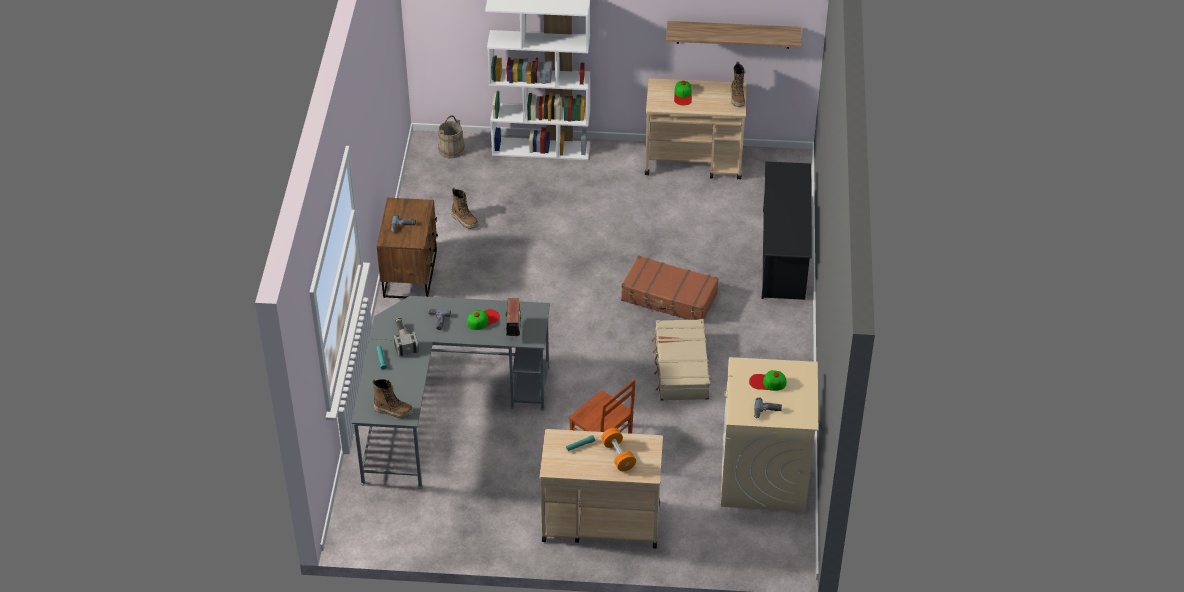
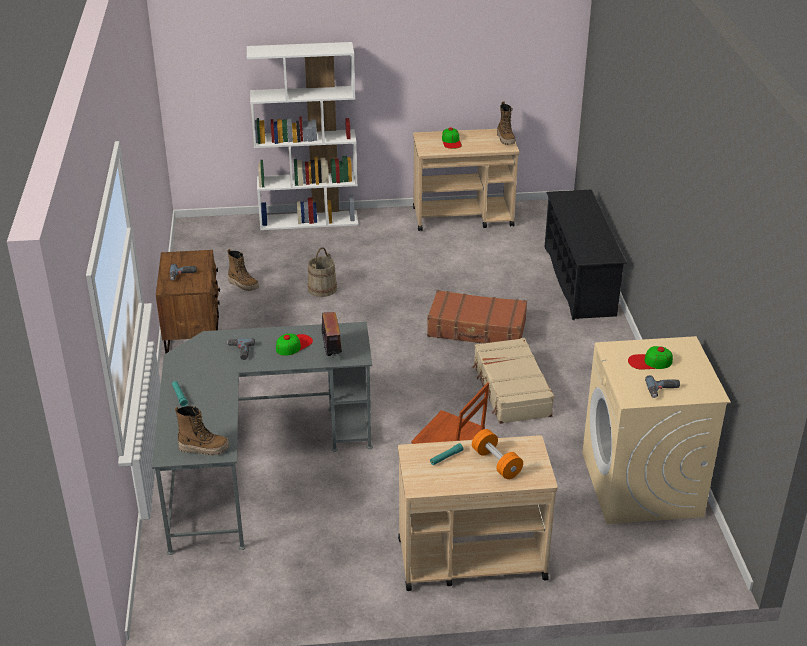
camera: 10 degrees left, 10 degrees down
hammer [394,317,419,358] -> none
beige bucket [438,115,465,158] -> beige bucket moved to [307,247,337,297]
shelf [666,21,801,49] -> none

